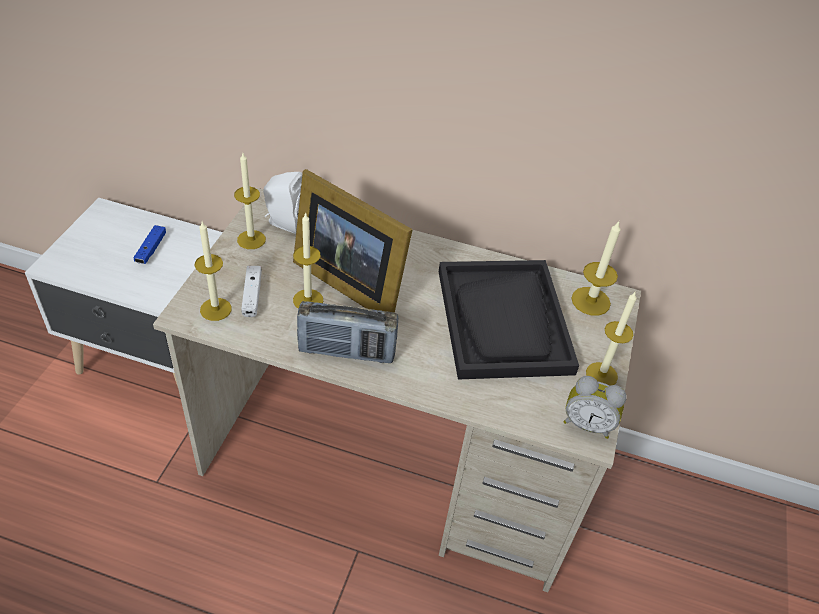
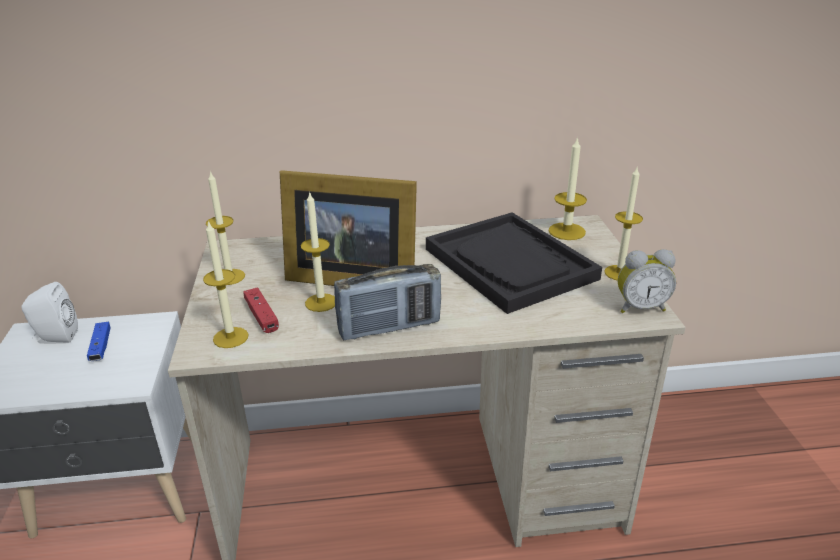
camera: 20 degrees left, 15 degrees down
white game controller [241,266,262,317] -> red game controller [243,287,279,333]
white speaker [263,172,303,234] -> white speaker moved to [22,282,78,344]

